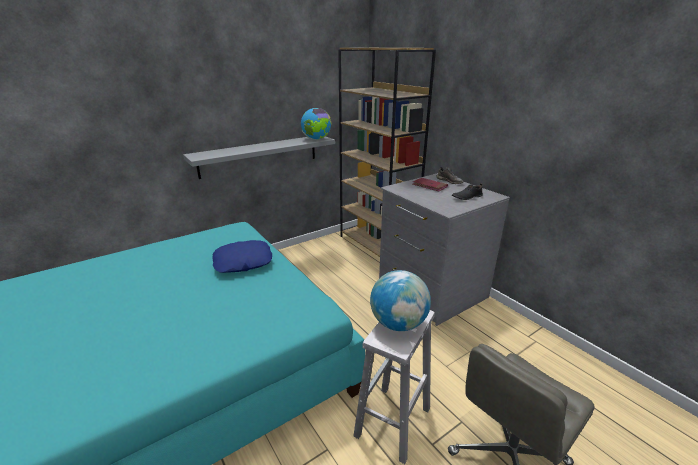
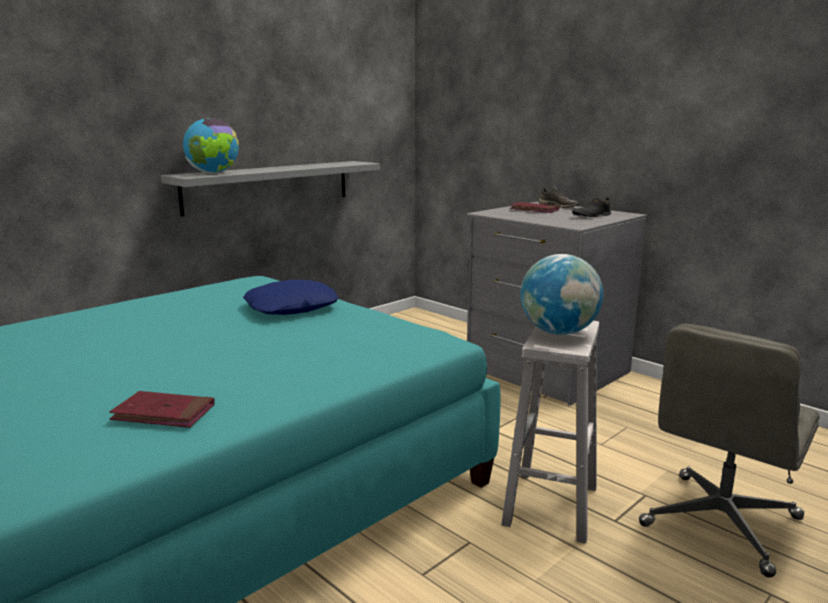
camera: 10 degrees left, 10 degrees down
globe [301,108,331,140] -> globe moved to [183,118,239,174]
brown bookcase [338,48,436,257] -> none
none -> red book [109,391,215,428]

